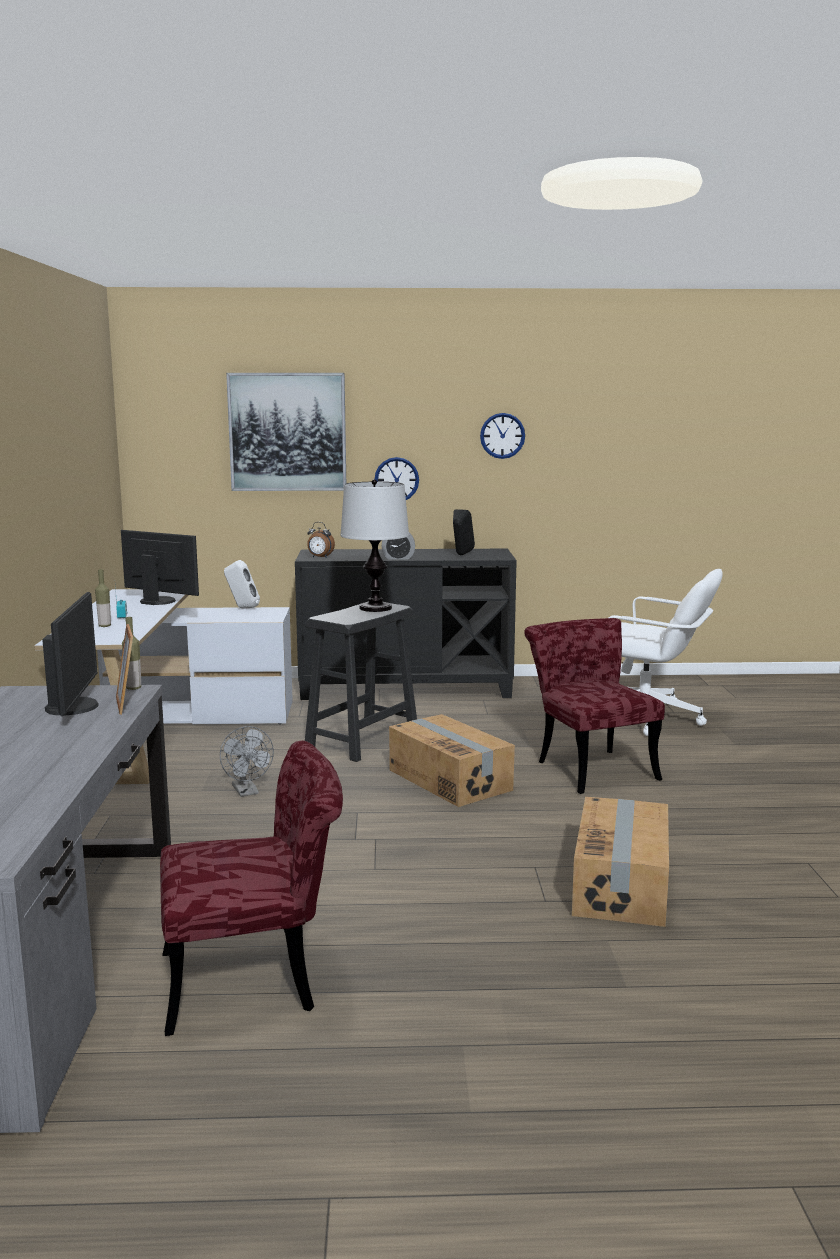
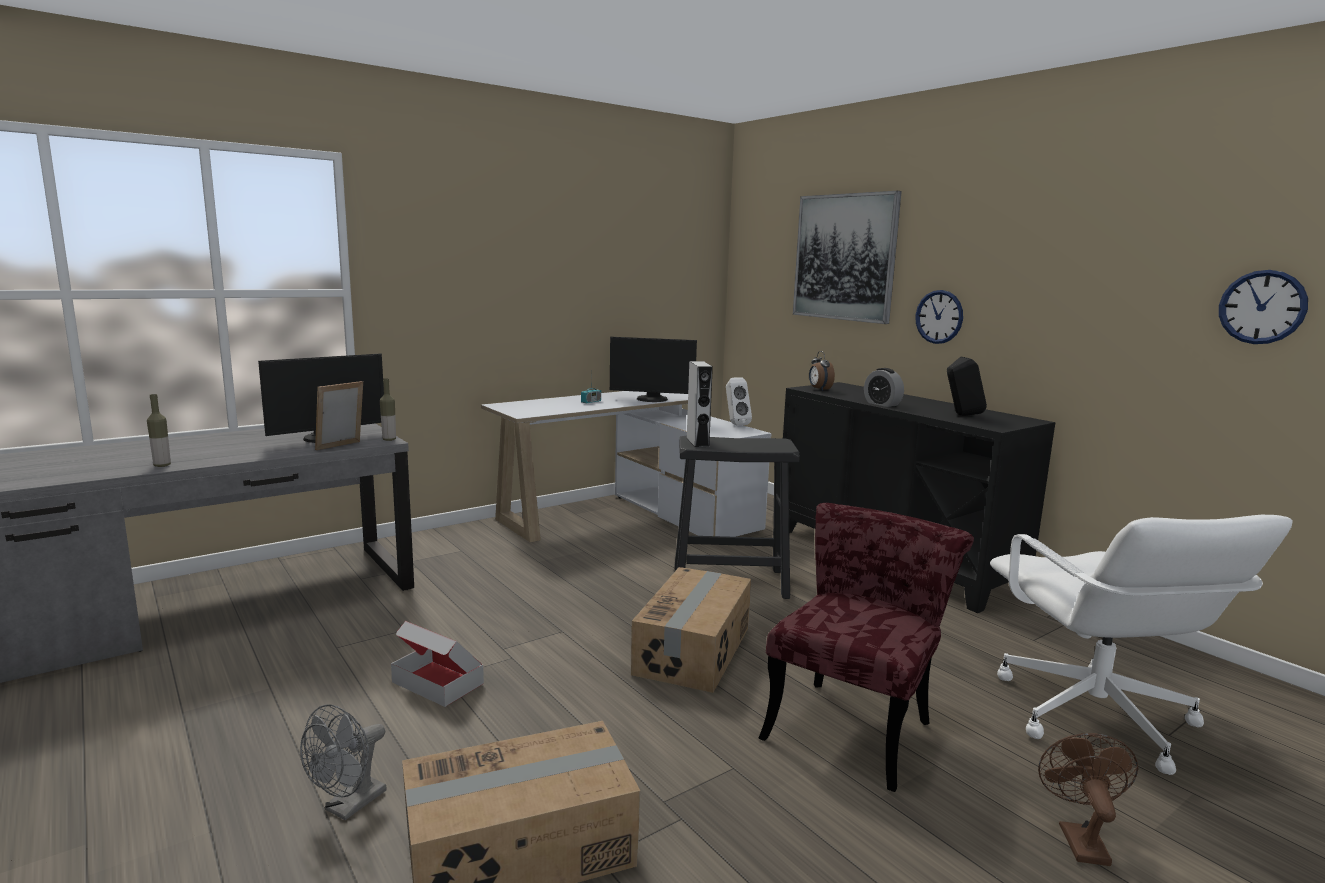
camera: 55 degrees right, 0 degrees up
bottle [95,569,111,627] -> bottle moved to [147,394,171,467]
monitor [121,530,199,605] -> monitor turned 105 degrees clockwise [610,337,697,402]
red chair [160,741,343,1036] -> none
grey fan [220,726,274,797] -> grey fan moved to [300,704,387,820]
table lamp [340,479,409,612] -> none
wall clock [480,413,525,459] -> wall clock moved to [1219,270,1308,344]
none -> cardboard box [391,621,484,707]
none -> grey speaker [686,361,713,447]
none -> brown fan [1038,733,1138,866]

